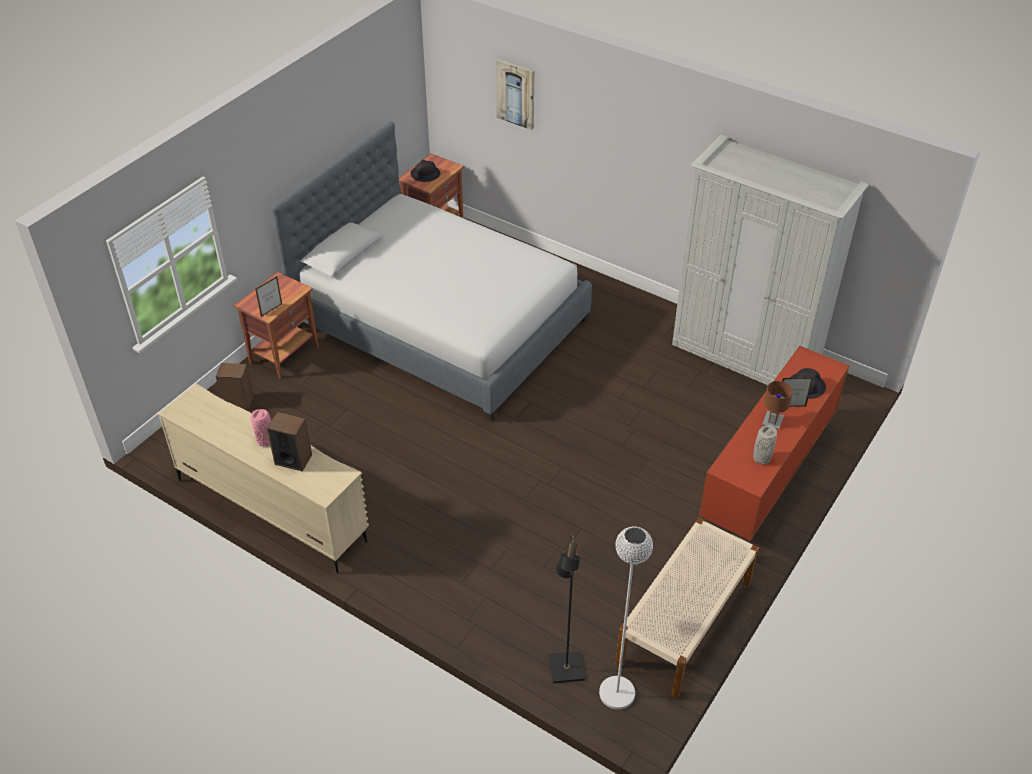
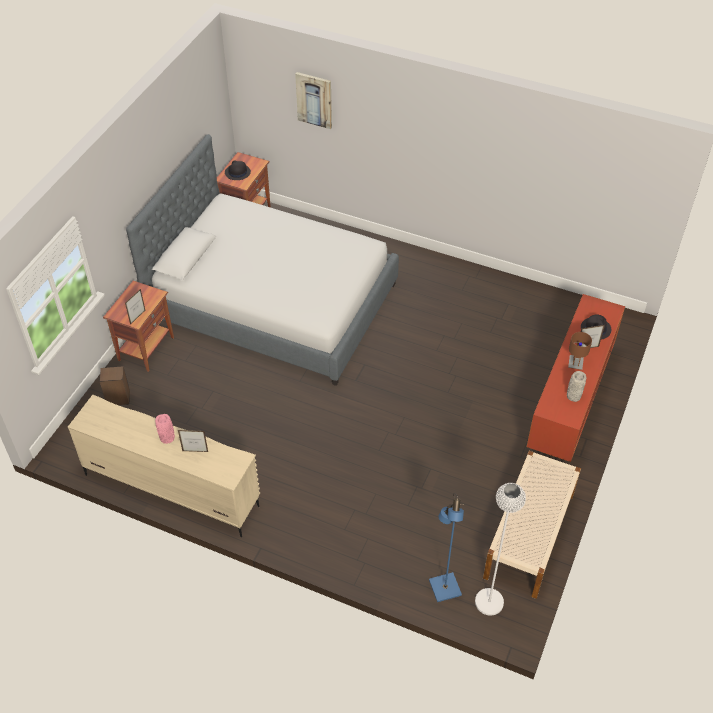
camera: 10 degrees left, 5 degrees up
speaker [267,412,312,471] -> picture frame [178,430,208,452]
black floor lamp [549,535,585,683] -> blue floor lamp [429,493,464,602]
white wardrobe [672,135,869,385] -> none

